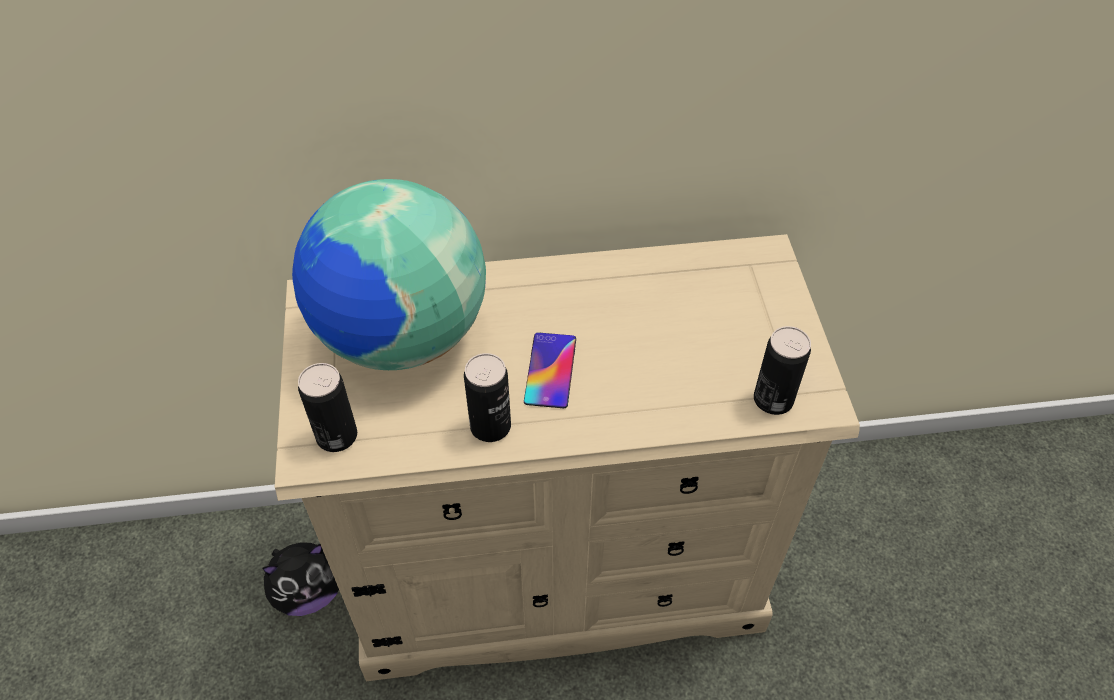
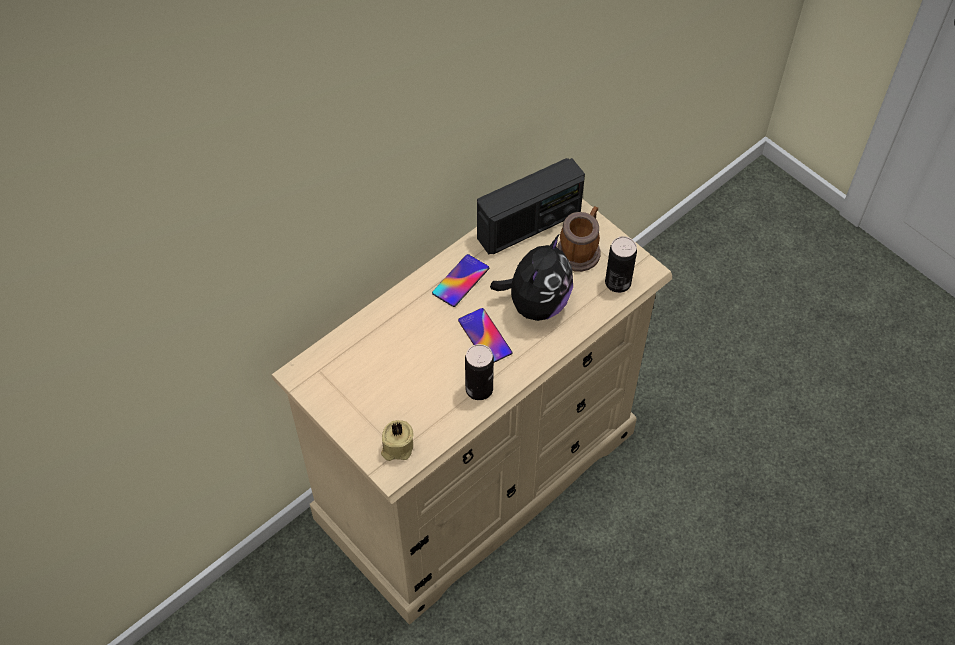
camera: 35 degrees left, 5 degrees up
plush toy [262,542,339,616] -> plush toy moved to [490,235,573,321]
globe [292,179,486,370] -> none
can [298,363,357,452] -> beige candle [381,420,413,461]
none -> phone [432,254,489,307]
none -> radio [477,158,585,254]
none -> mug [557,206,601,272]

